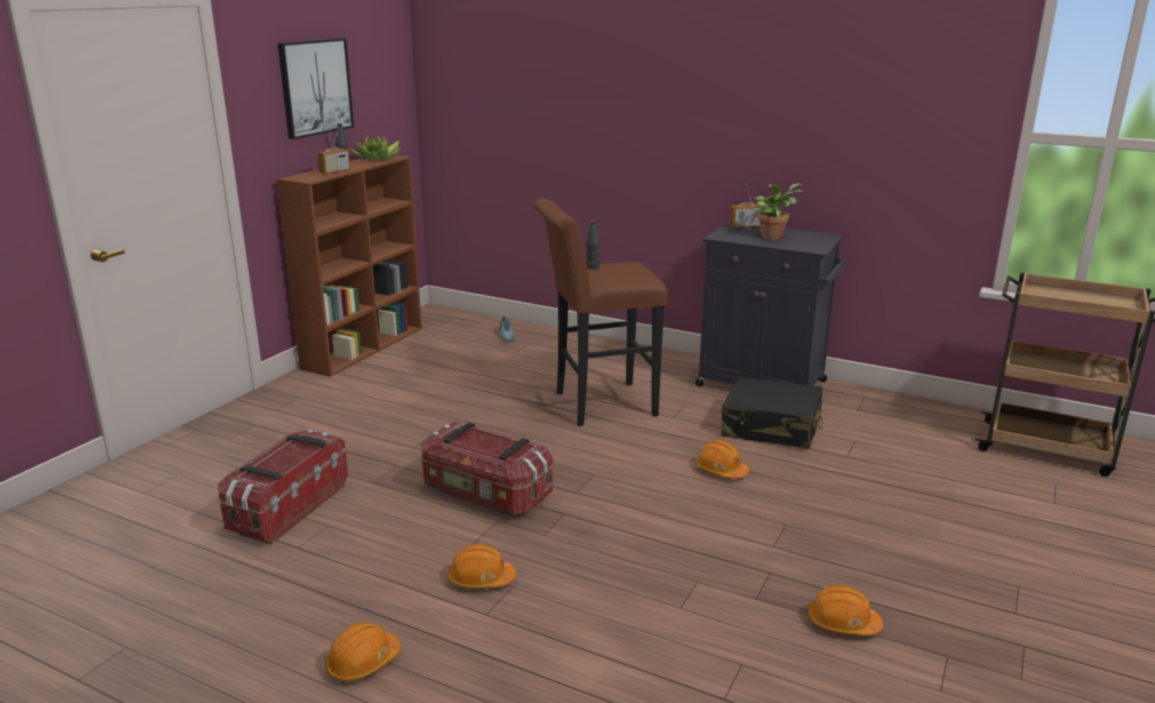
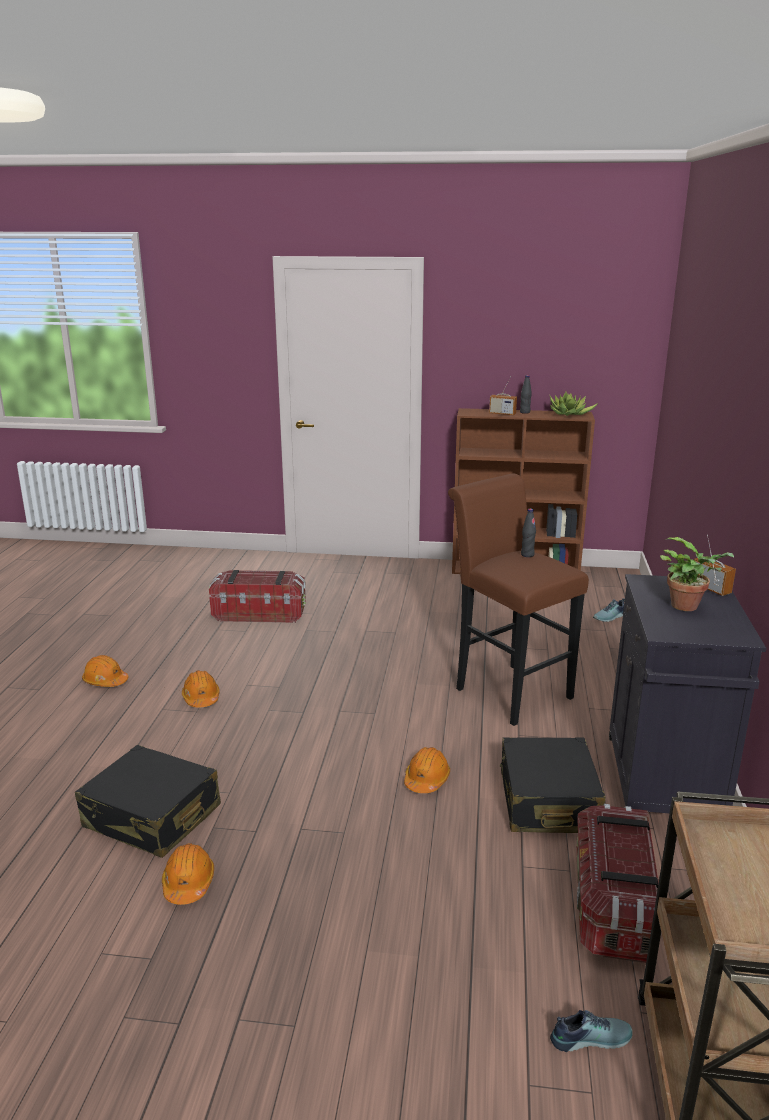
camera: 70 degrees right, 0 degrees up
picture [278,38,354,139] -> none
storage box [421,421,553,517] -> storage box moved to [577,804,659,963]
none -> black suitcase [75,745,221,858]
none -> shoe [550,1010,633,1052]

